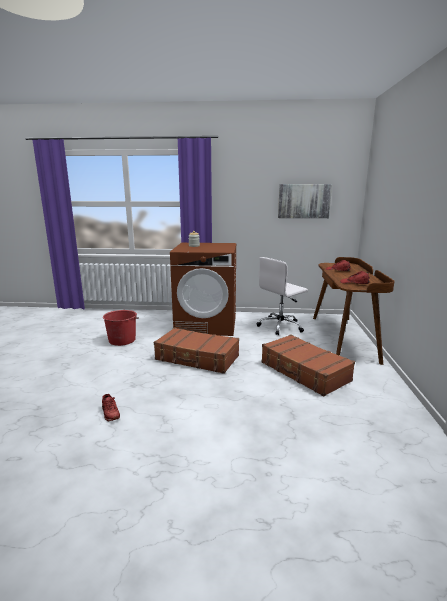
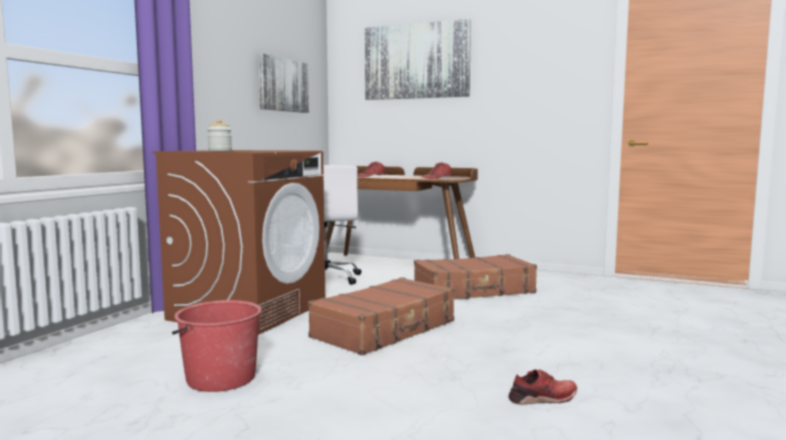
camera: 70 degrees left, 10 degrees down
none -> picture [365,19,471,100]

